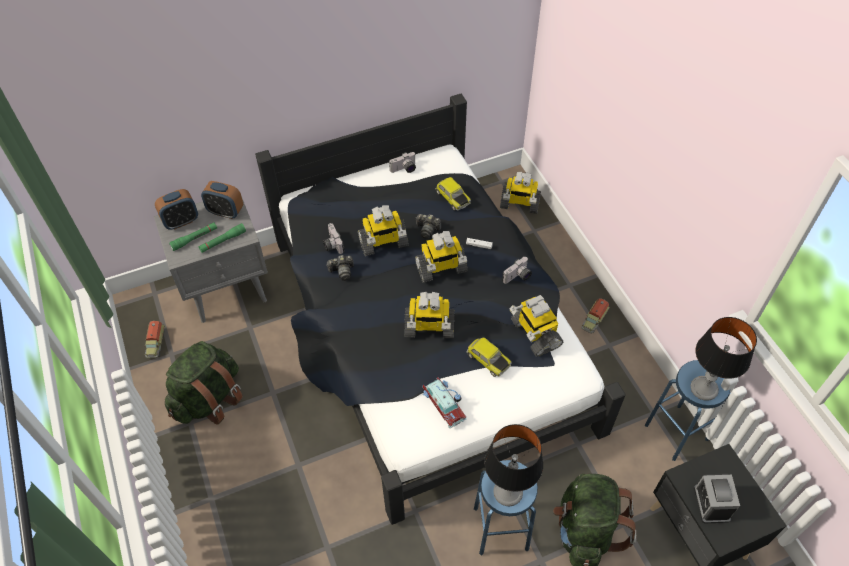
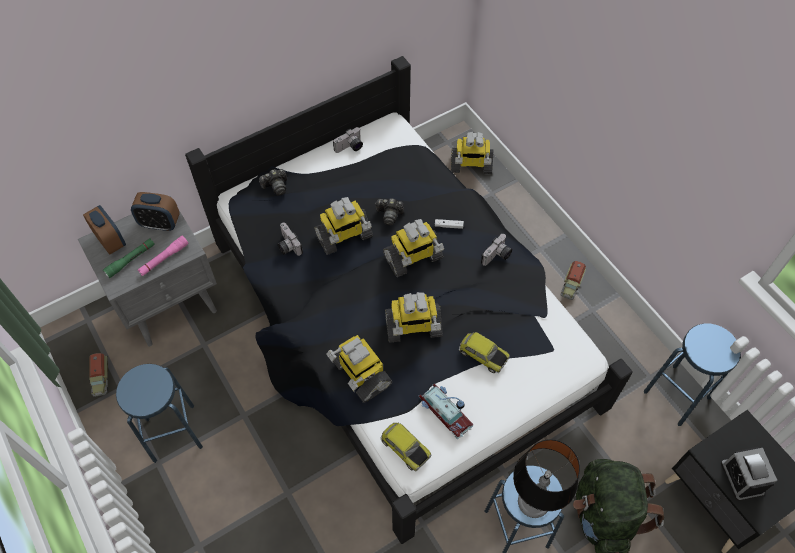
camera: 10 degrees left, 5 degrees up
alarm clock [155,189,198,230] -> alarm clock turned 90 degrees counterclockwise [83,205,126,255]
green backpack [165,341,243,424] -> blue stool [116,364,203,463]
green flashlight [198,223,246,253] -> pink flashlight [138,236,189,276]
camera [326,255,354,281] -> camera moved to [259,169,287,196]
toy car [435,177,471,211] -> toy car moved to [380,423,431,471]
toy robot [509,295,563,357] -> toy robot moved to [326,335,392,403]
table lamp [691,317,757,401] -> none

